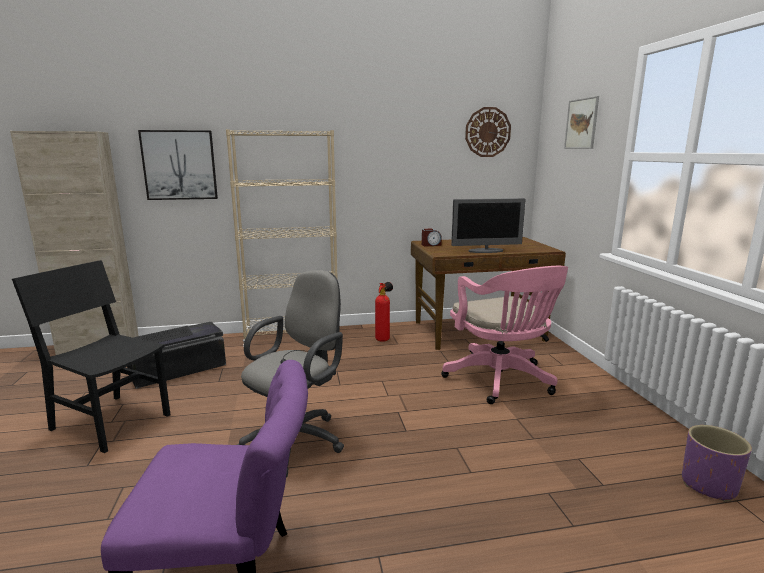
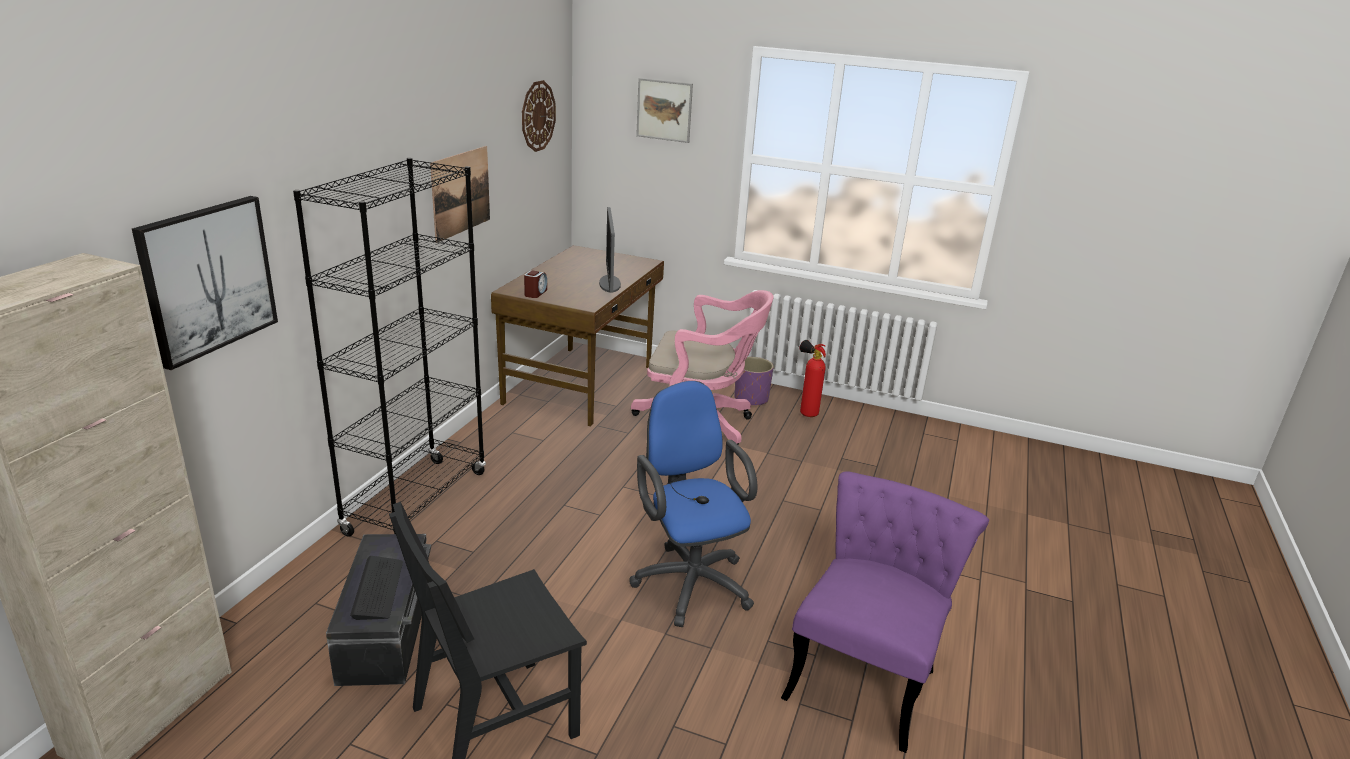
camera: 60 degrees left, 10 degrees up
beige bookcase [226,129,338,347] -> black bookcase [293,158,486,537]
grey office chair [237,270,344,478] -> blue office chair [630,381,757,627]
fire extinguisher [375,282,393,342] -> fire extinguisher moved to [800,340,826,417]
monitor [451,198,526,253] -> monitor turned 150 degrees clockwise [599,207,621,293]
purple planter [682,425,752,502] -> purple planter moved to [734,357,774,405]
none -> picture [430,146,490,243]

